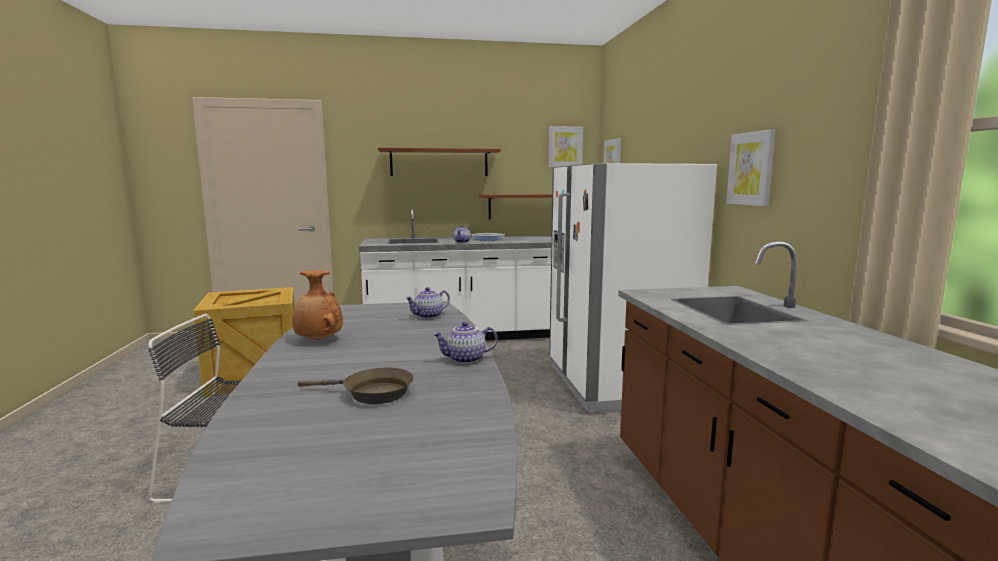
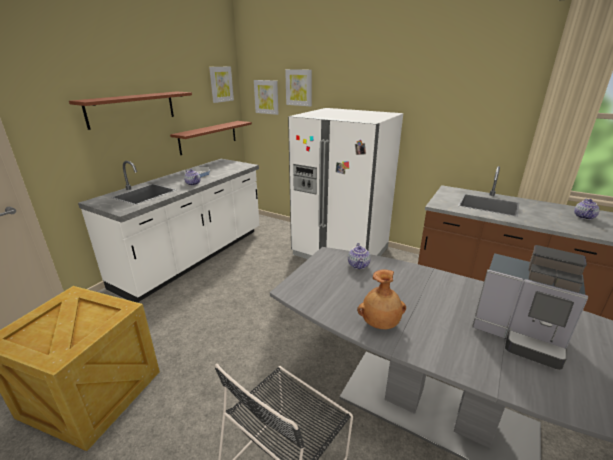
camera: 50 degrees left, 15 degrees up
brown frying pan [298,368,414,404] -> coffee machine [472,245,588,370]
teapot [432,322,498,364] -> teapot moved to [574,199,600,220]
picture [726,129,776,206] -> picture moved to [285,69,312,106]

